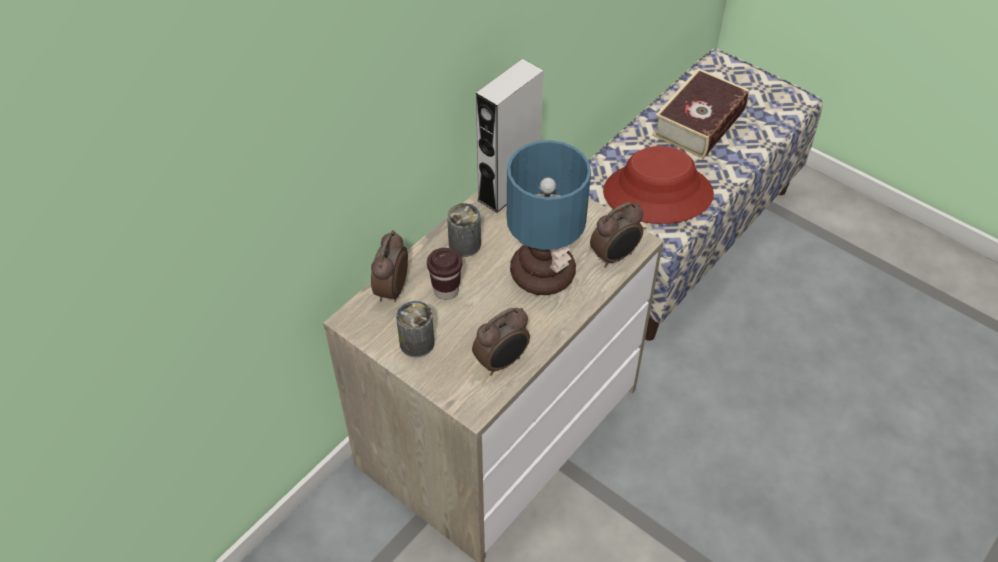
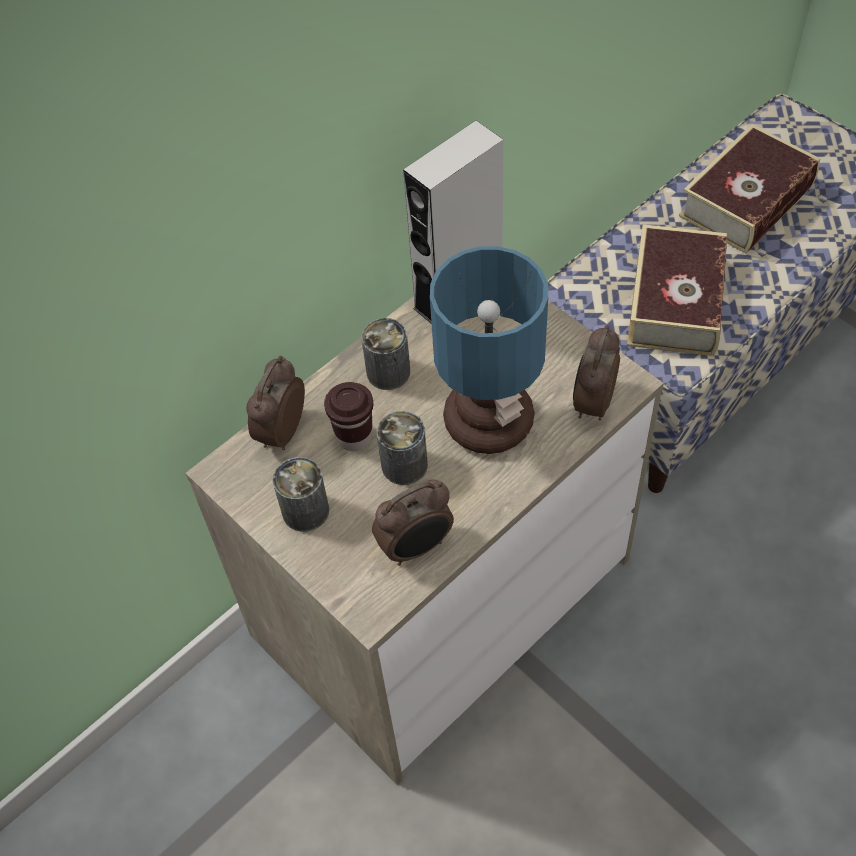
camera: 10 degrees right, 5 degrees up
alarm clock [590,202,644,268] -> alarm clock turned 135 degrees clockwise [573,325,620,420]
red hat [603,146,714,224] -> book [627,224,727,356]
none -> can [377,411,428,485]

